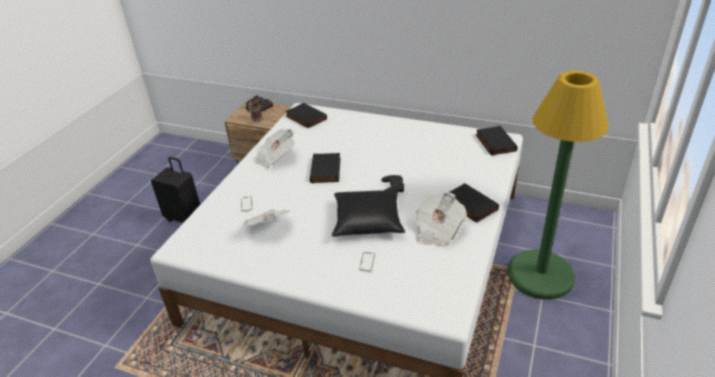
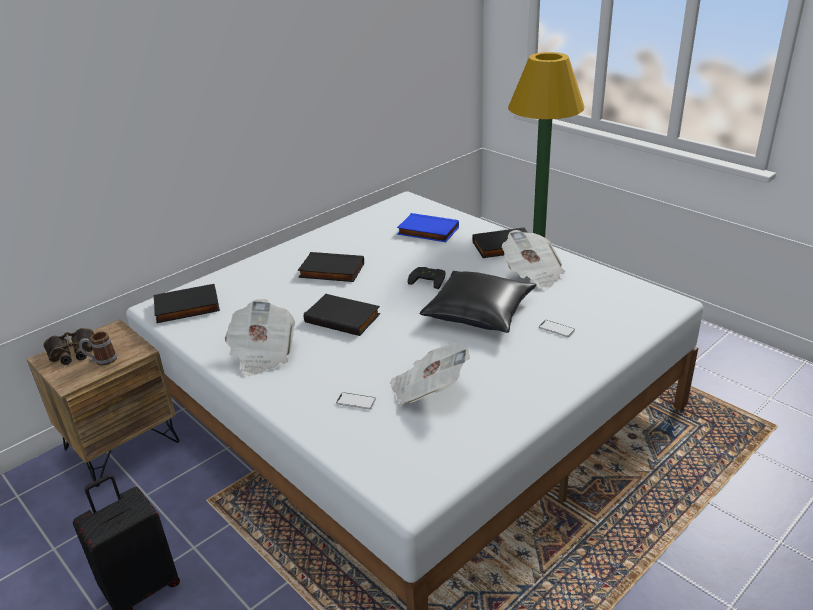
camera: 65 degrees left, 5 degrees down
black book [476,126,517,155] -> black book moved to [298,252,364,282]
none -> blue book [397,213,459,242]

